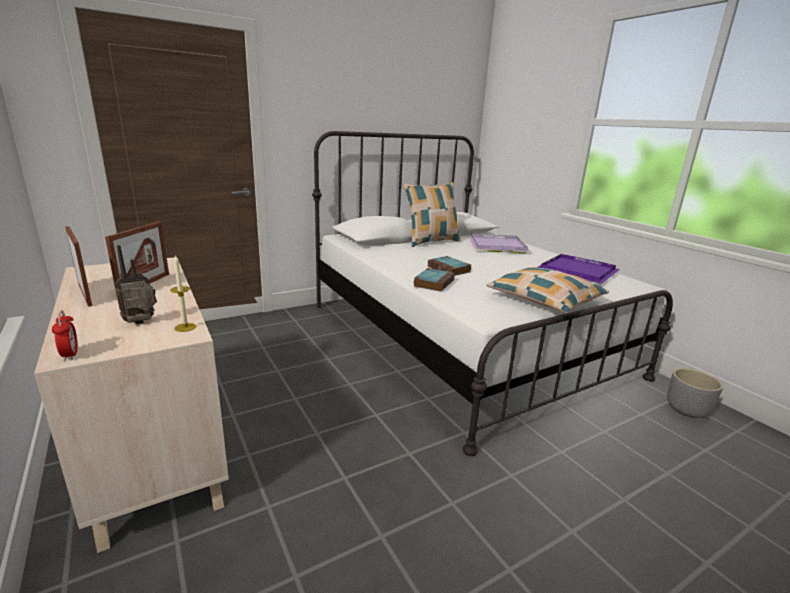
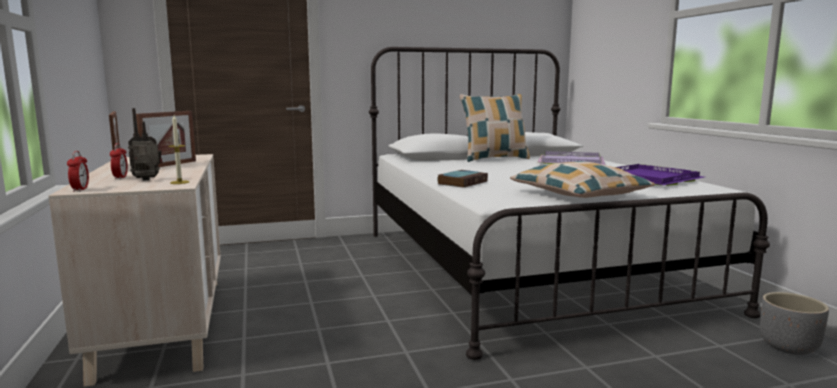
camera: 15 degrees right, 10 degrees down
book [428,256,471,276] -> none
none -> alarm clock [110,143,128,180]

